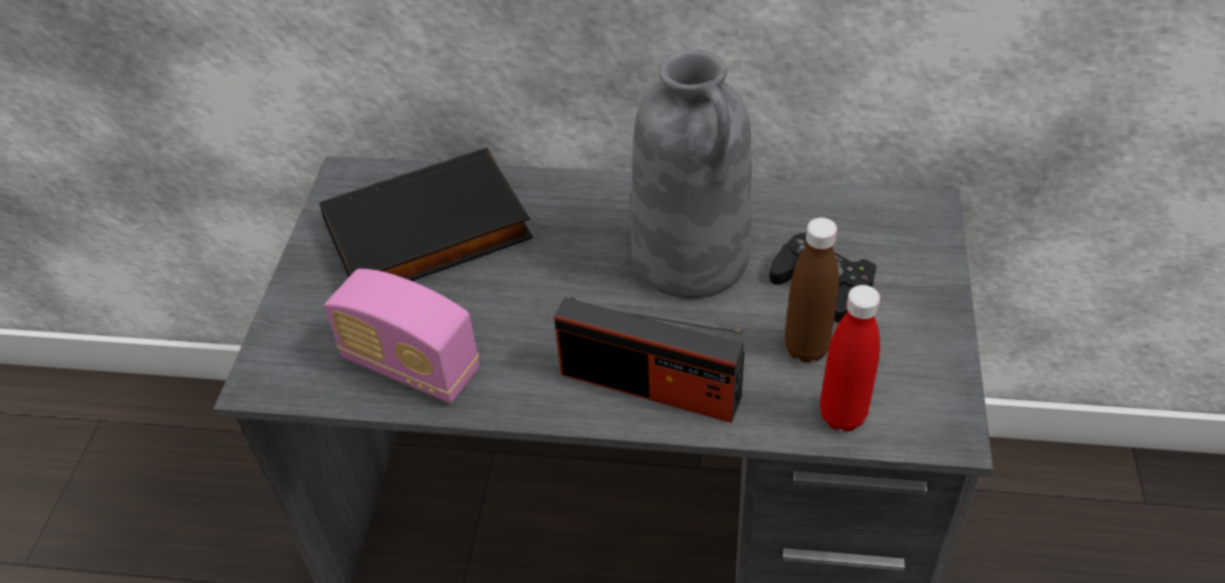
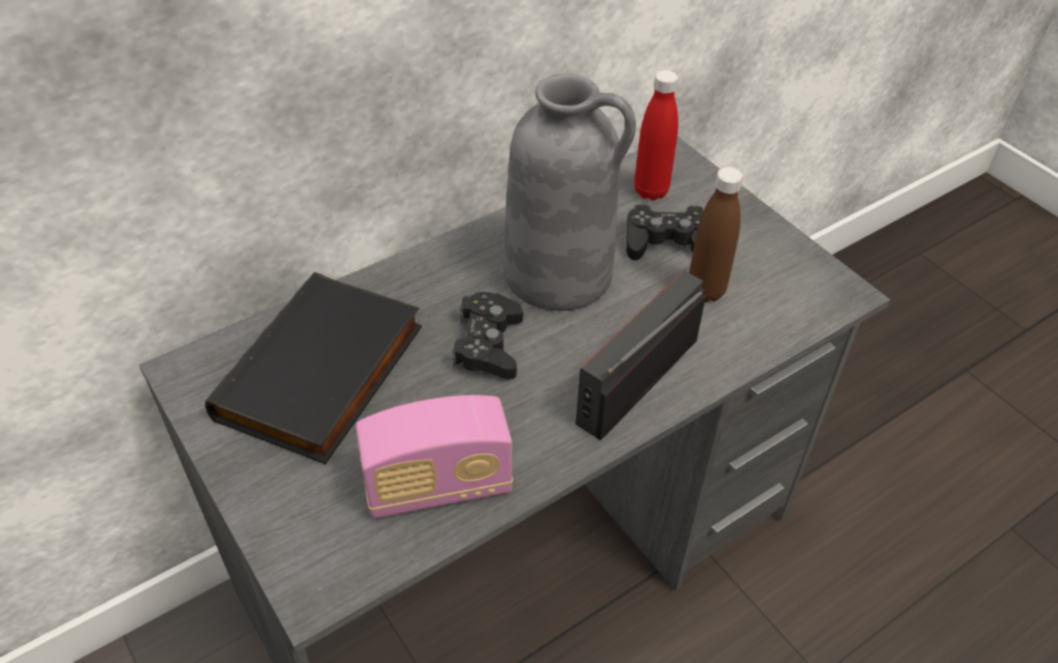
camera: 45 degrees left, 0 degrees up
radio [554,297,745,423] -> radio turned 150 degrees clockwise [576,270,707,441]
red bottle [820,285,880,432] -> red bottle moved to [634,70,678,200]
none -> black game controller [452,292,523,379]

